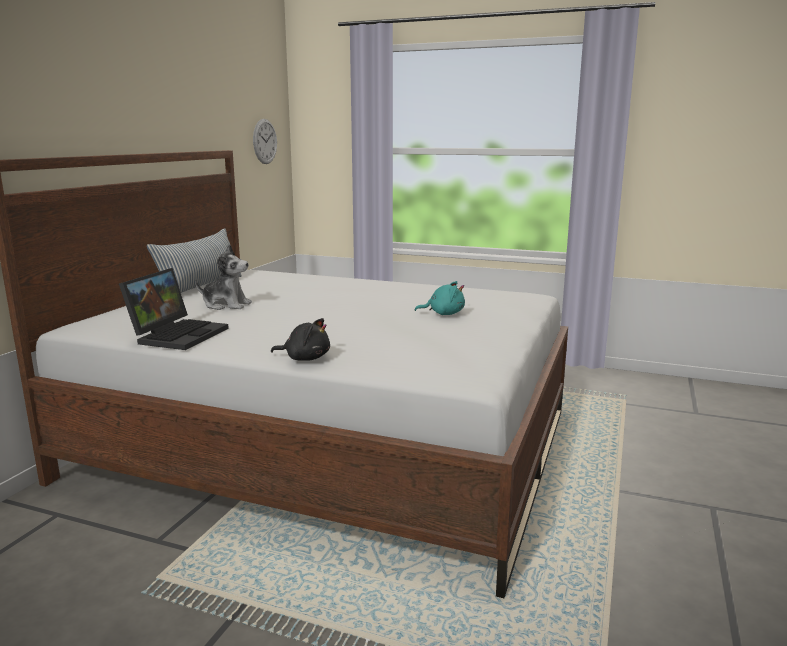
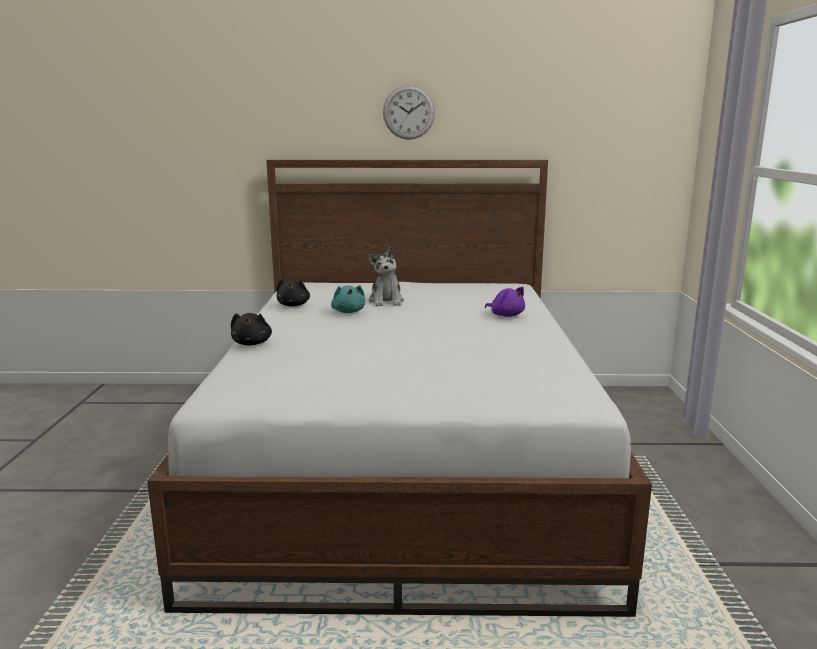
camera: 70 degrees right, 0 degrees up
laptop [119,268,229,350] -> black plush toy [277,279,310,307]
pillow [147,228,242,293] -> none
wall clock [253,119,277,164] -> wall clock moved to [383,85,435,140]
turquoise plush toy [414,281,465,315] -> turquoise plush toy moved to [331,285,365,313]
none -> purple plush toy [485,287,525,317]

